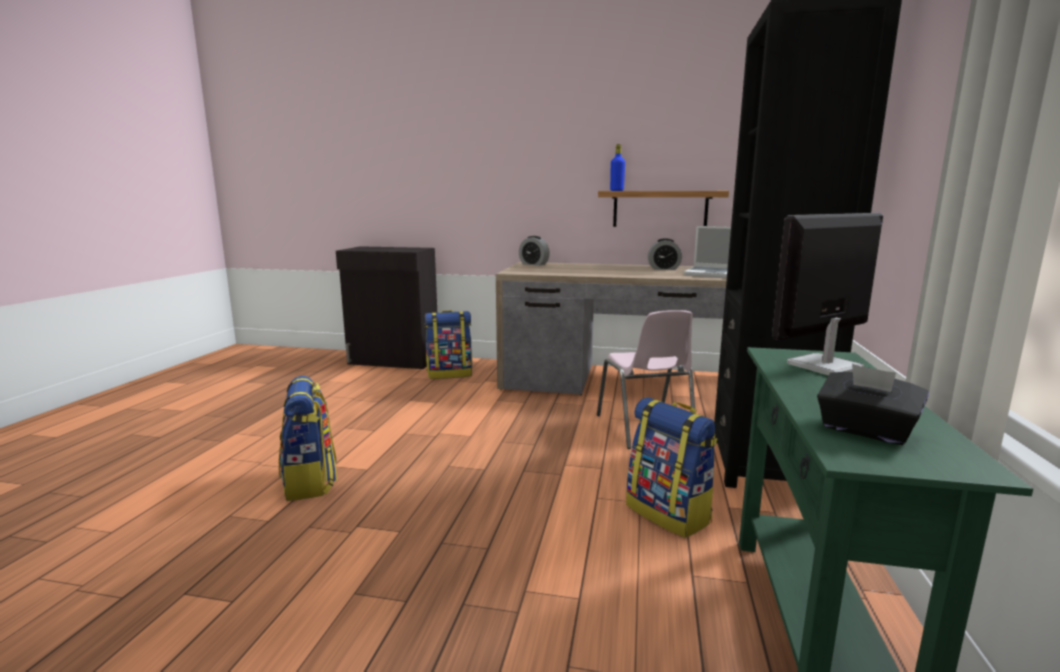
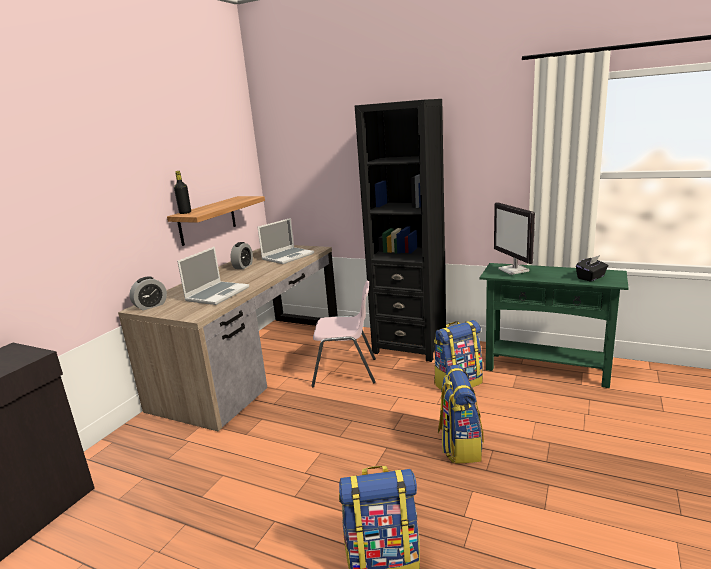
camera: 75 degrees left, 5 degrees up
backpack [424,310,472,379] -> backpack moved to [438,365,484,464]
blue bottle [610,144,625,191] -> black bottle [174,171,191,214]
none -> laptop [177,247,249,305]

